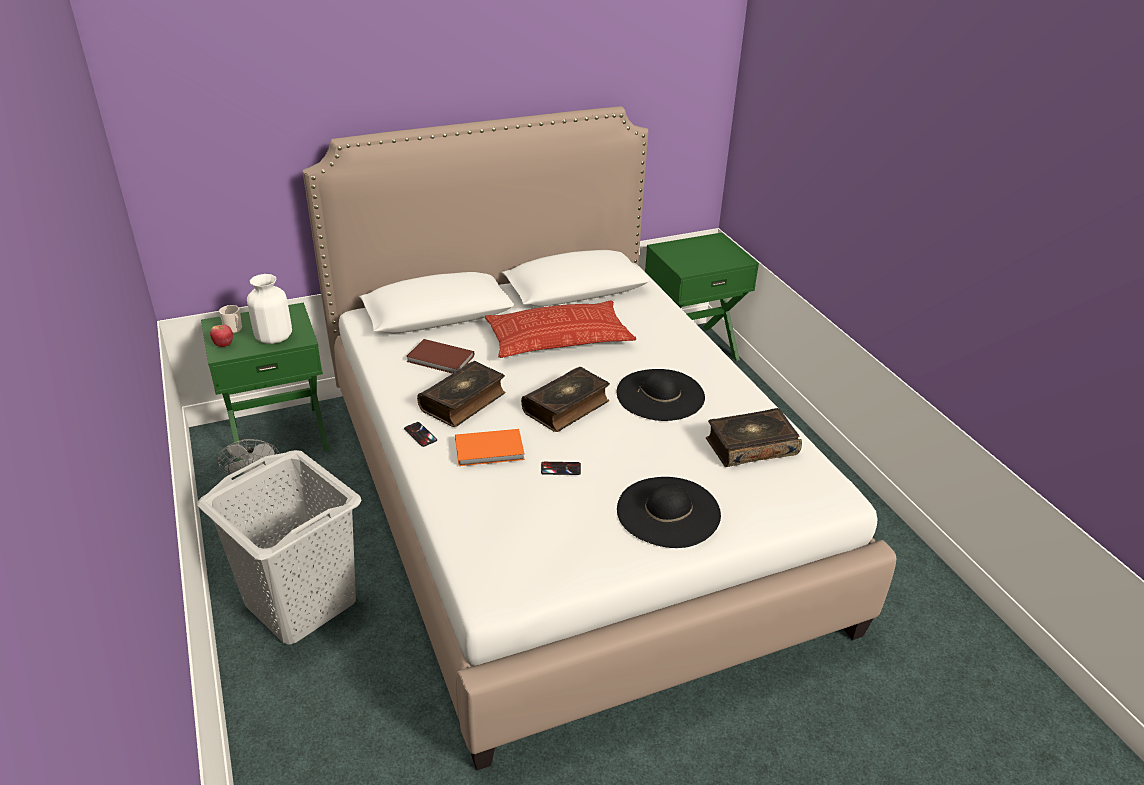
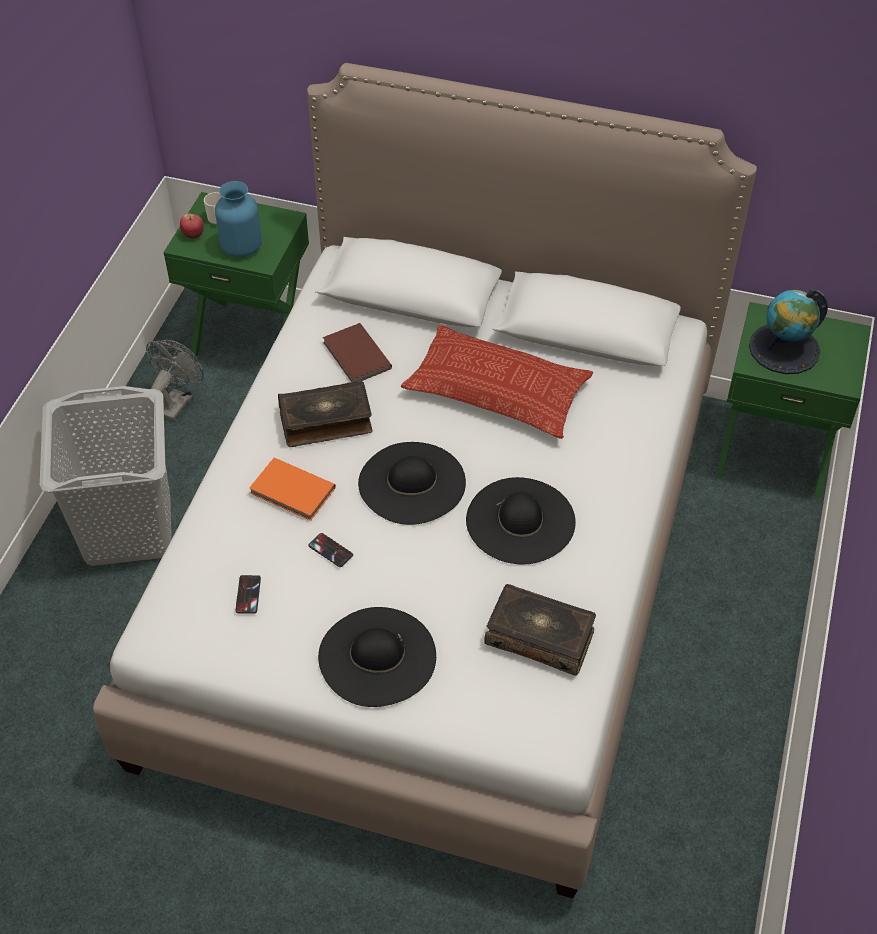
camera: 40 degrees right, 15 degrees up
white vase [247,274,292,344] -> blue vase [215,181,262,257]
phone [404,422,437,447] -> phone moved to [235,575,261,614]
book [521,367,610,432] -> black hat [358,442,466,525]
none -> globe [749,289,828,374]

